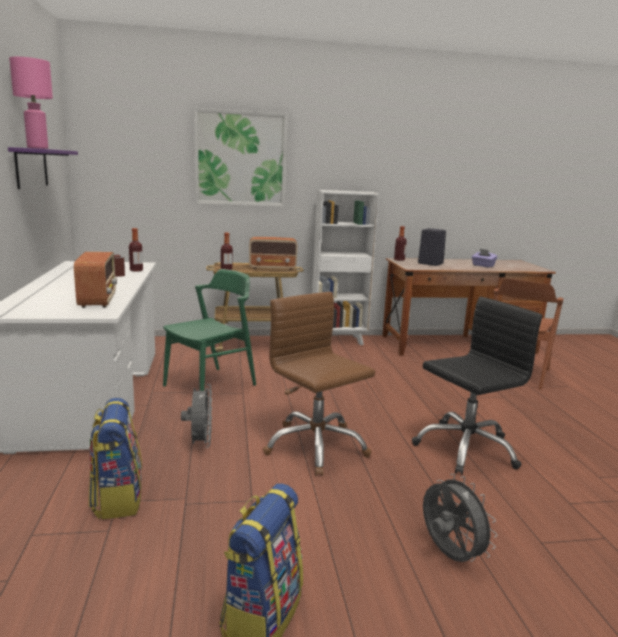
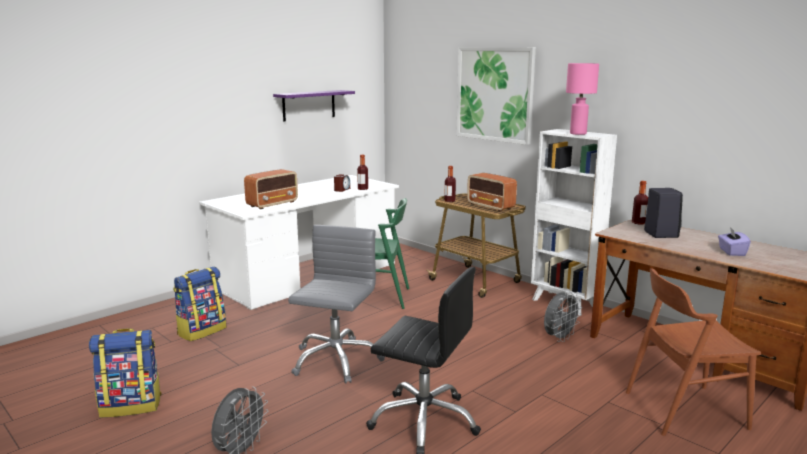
camera: 55 degrees right, 0 degrees up
pink table lamp [9,57,53,149] -> pink table lamp moved to [566,63,599,135]
grey fan [181,384,212,448] -> grey fan moved to [544,292,582,342]
brown office chair [263,292,375,476] -> grey office chair [288,225,385,384]

